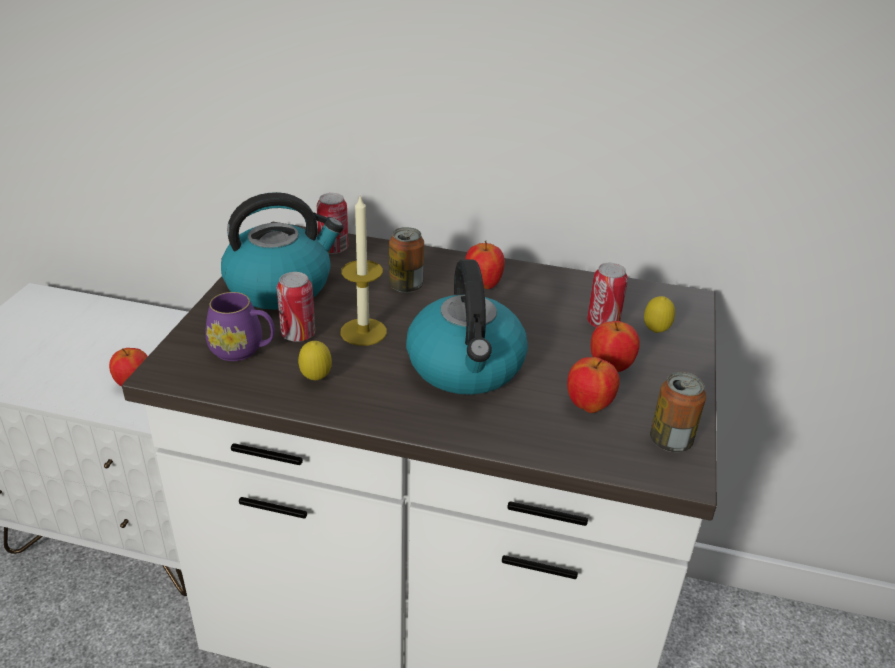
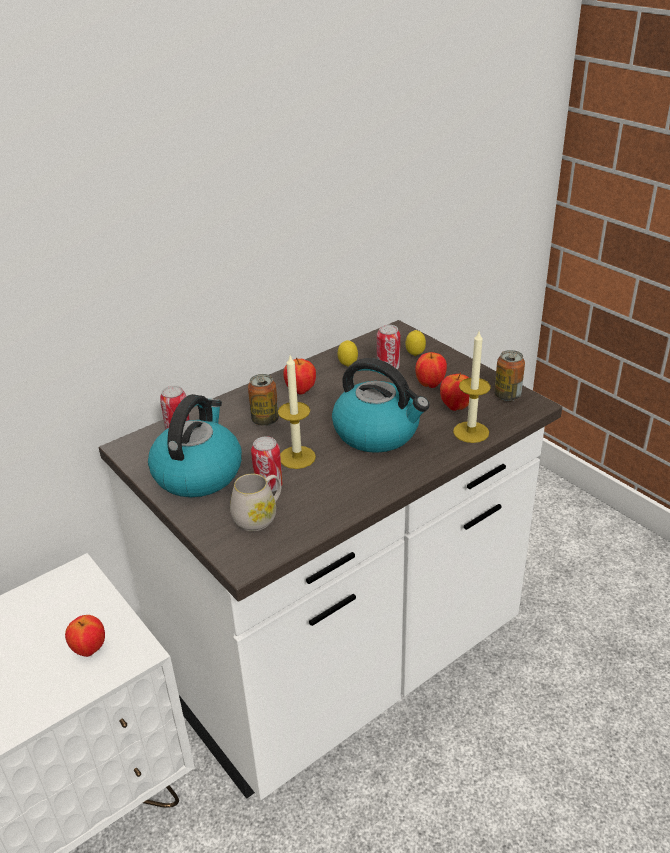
camera: 50 degrees left, 0 degrees up
purple mug [205,292,275,361] -> white mug [230,474,281,531]
lemon [298,341,332,380] -> lemon moved to [338,340,358,367]
none -> candle [453,331,491,443]

